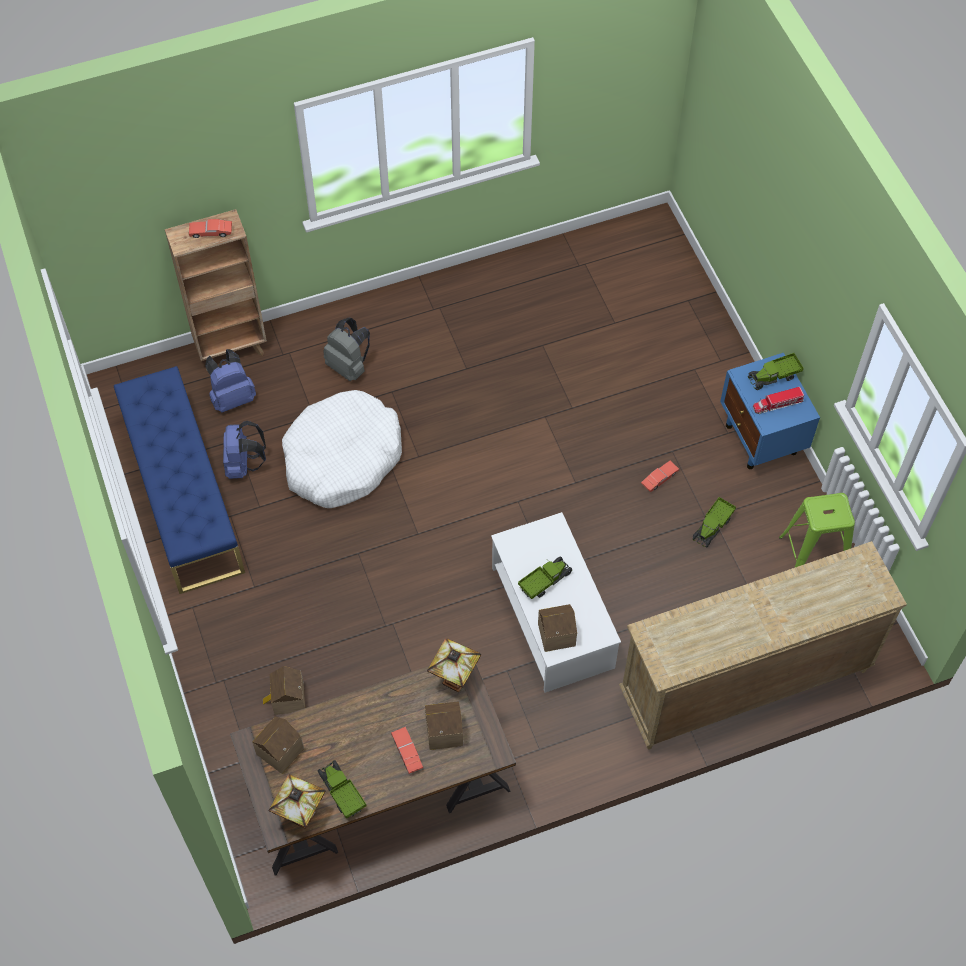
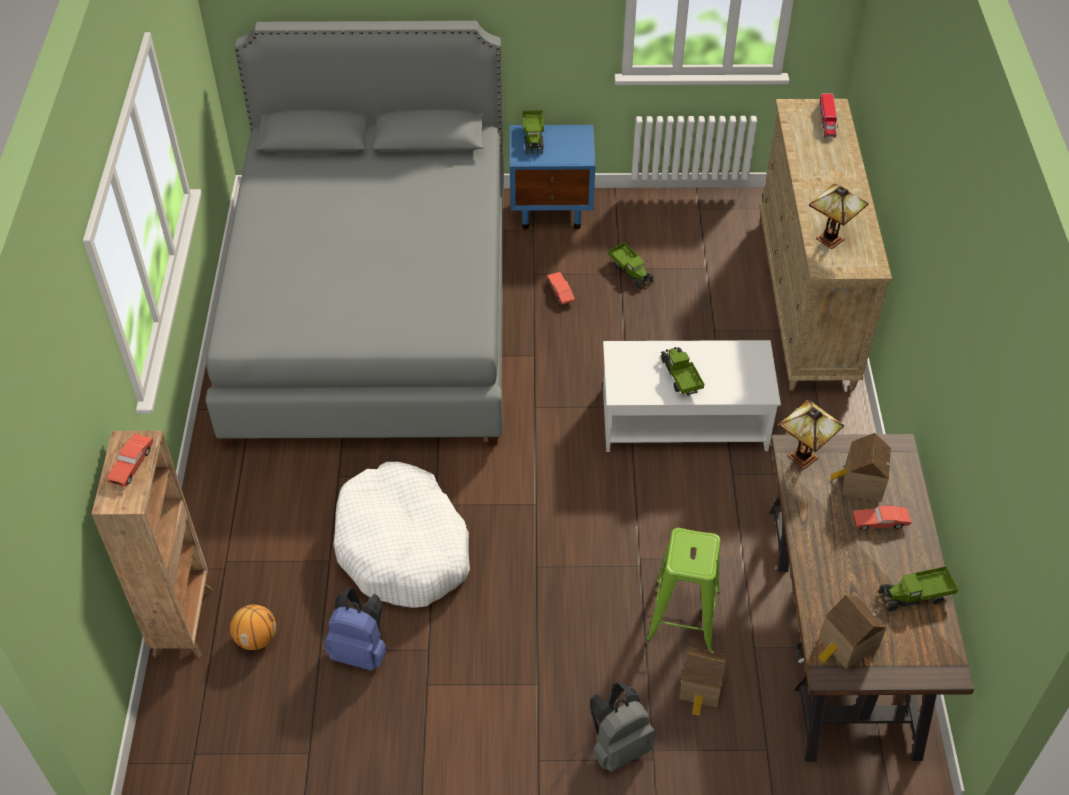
camera: 70 degrees left, 10 degrees down
blue bench [114,366,245,594] -> none
blue backpack [205,349,256,413] -> basketball [230,605,276,650]
table lamp [268,774,326,829] -> table lamp moved to [809,184,868,249]
grey backpack [323,318,370,381] -> grey backpack moved to [590,682,655,772]
toy house [538,604,577,652] -> none
toy truck [753,387,804,414] -> toy truck moved to [819,93,838,138]
green stool [779,493,855,567] -> green stool moved to [646,528,721,652]
none -> grey bed [205,21,504,447]

